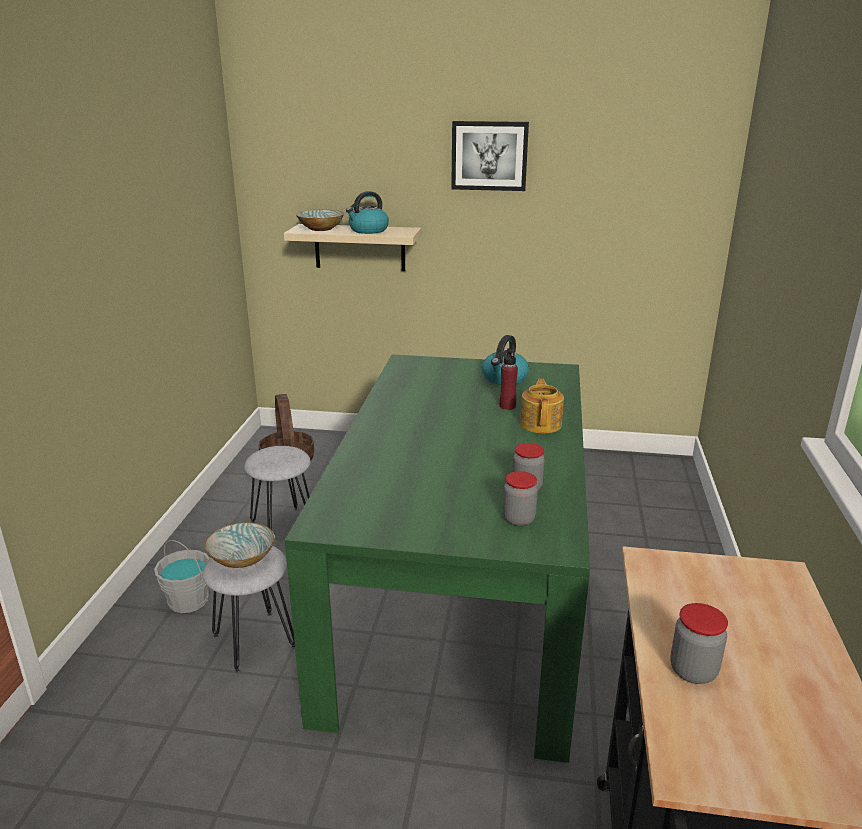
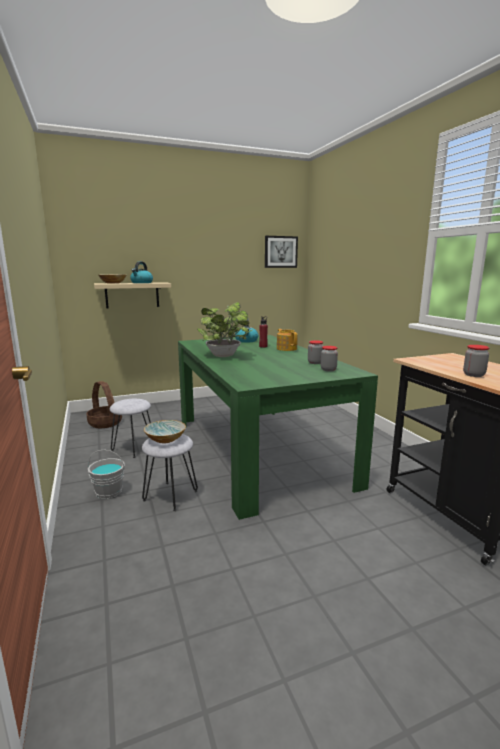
camera: 30 degrees left, 10 degrees down
picture [451,121,529,191] -> picture moved to [265,236,298,268]
none -> potted plant [197,302,252,357]

